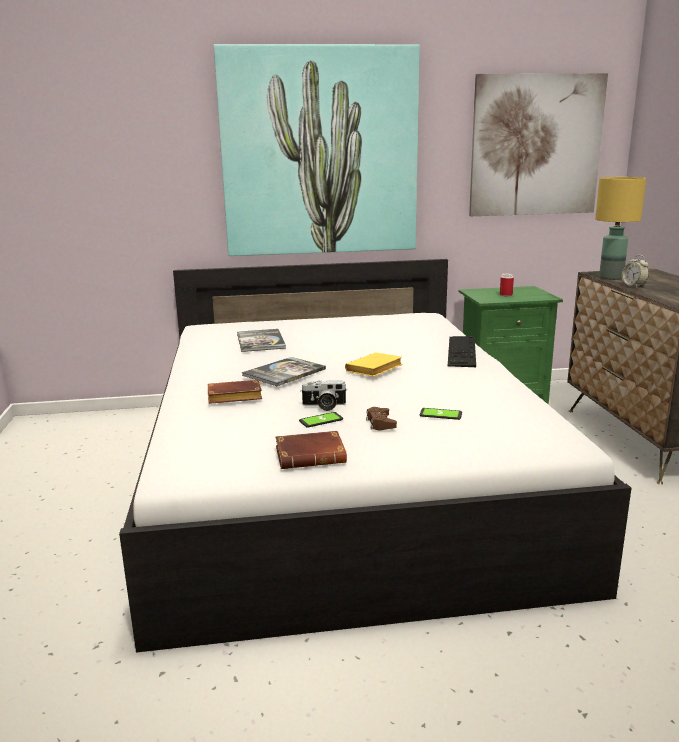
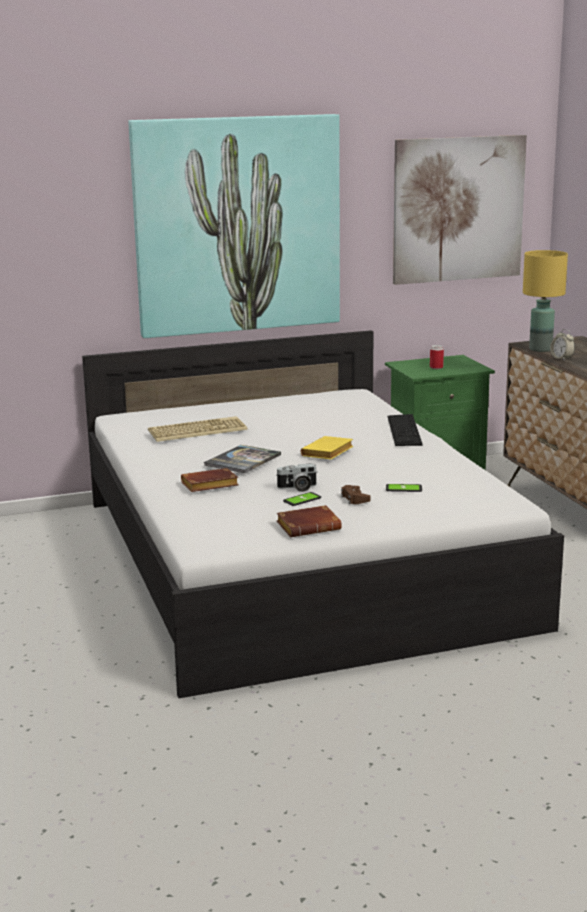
camera: 10 degrees left, 0 degrees up
book [237,329,286,352] -> keyboard [148,416,248,442]

